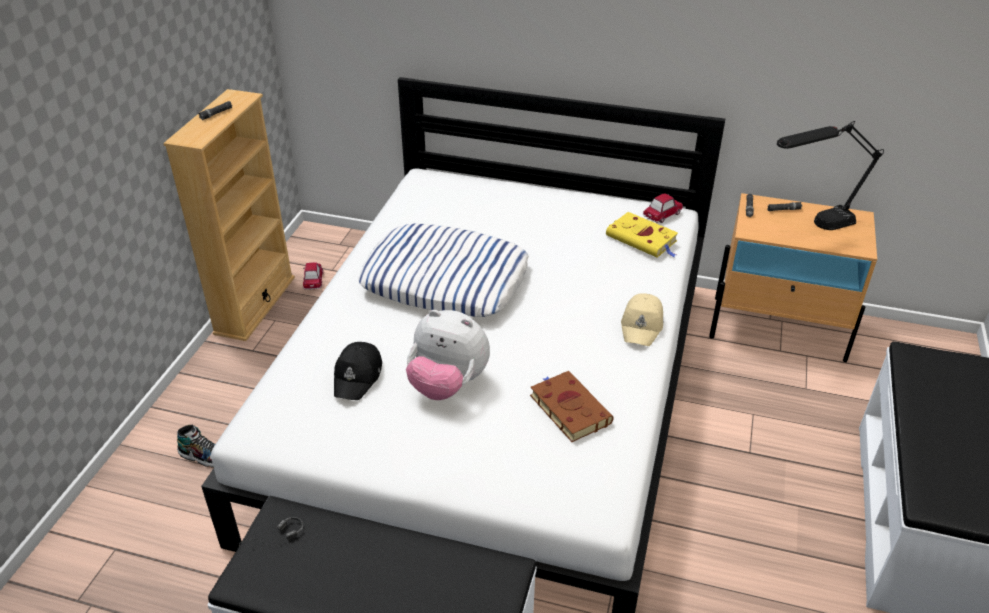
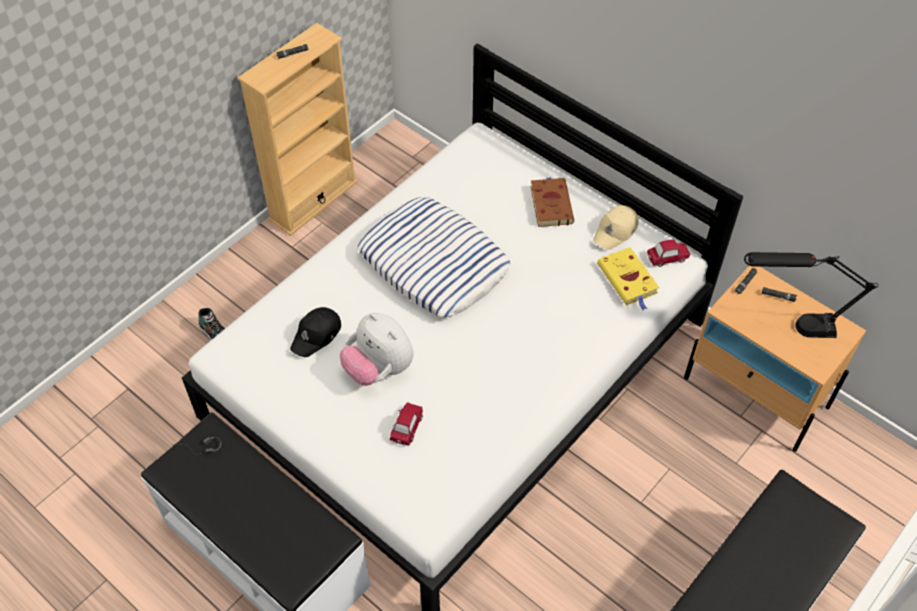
camera: 25 degrees right, 15 degrees up
toy car [303,262,323,289] -> toy car moved to [390,402,423,446]
brown book [530,371,614,442] -> brown book moved to [530,177,574,227]
beige cap [621,293,663,346] -> beige cap moved to [593,205,638,250]

